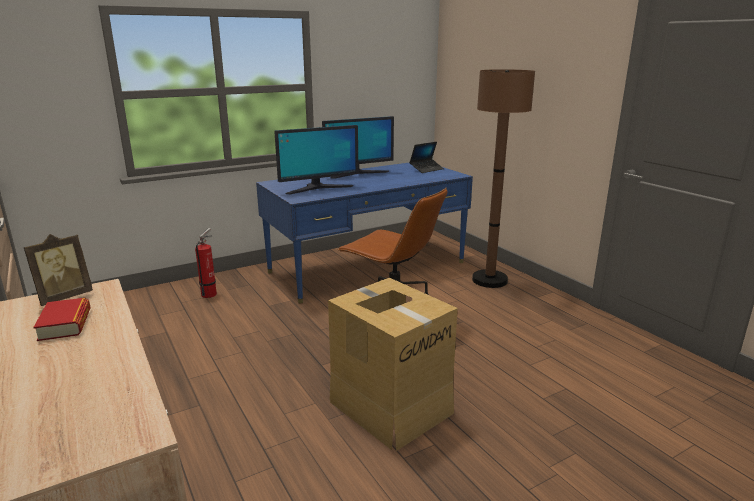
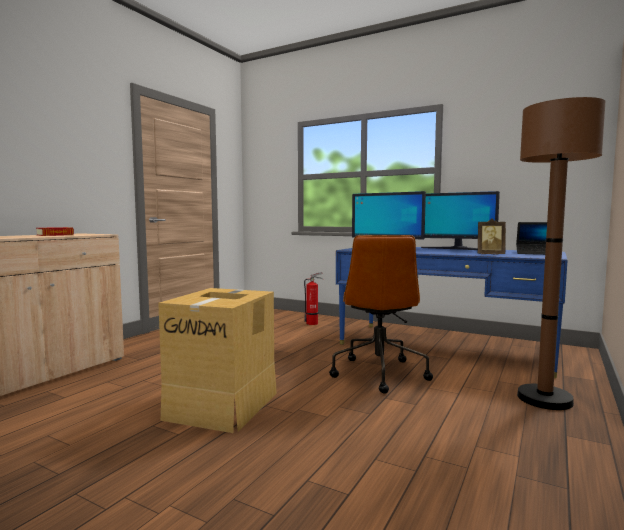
camera: 60 degrees right, 15 degrees down
picture frame [24,234,93,306] -> picture frame moved to [478,218,506,255]

